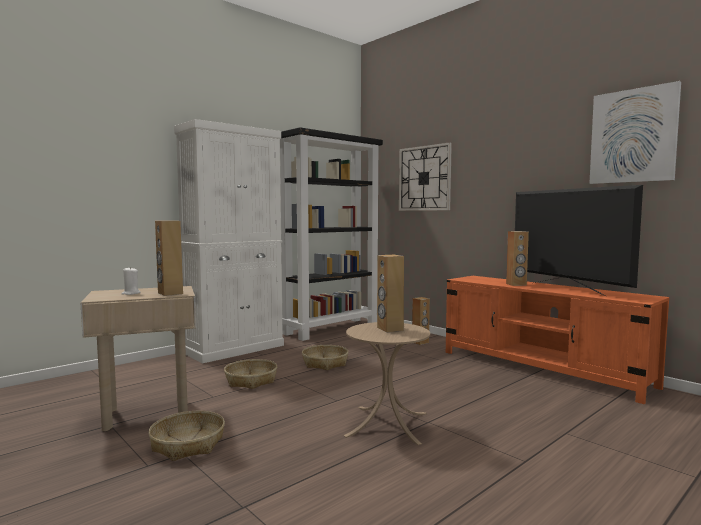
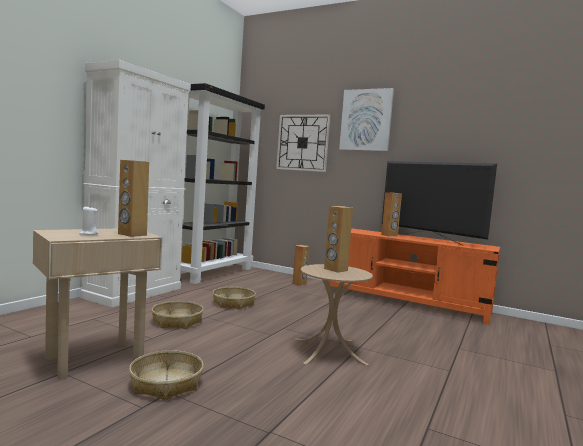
camera: 20 degrees left, 0 degrees up
picture [589,81,681,184] -> picture moved to [339,88,394,151]

